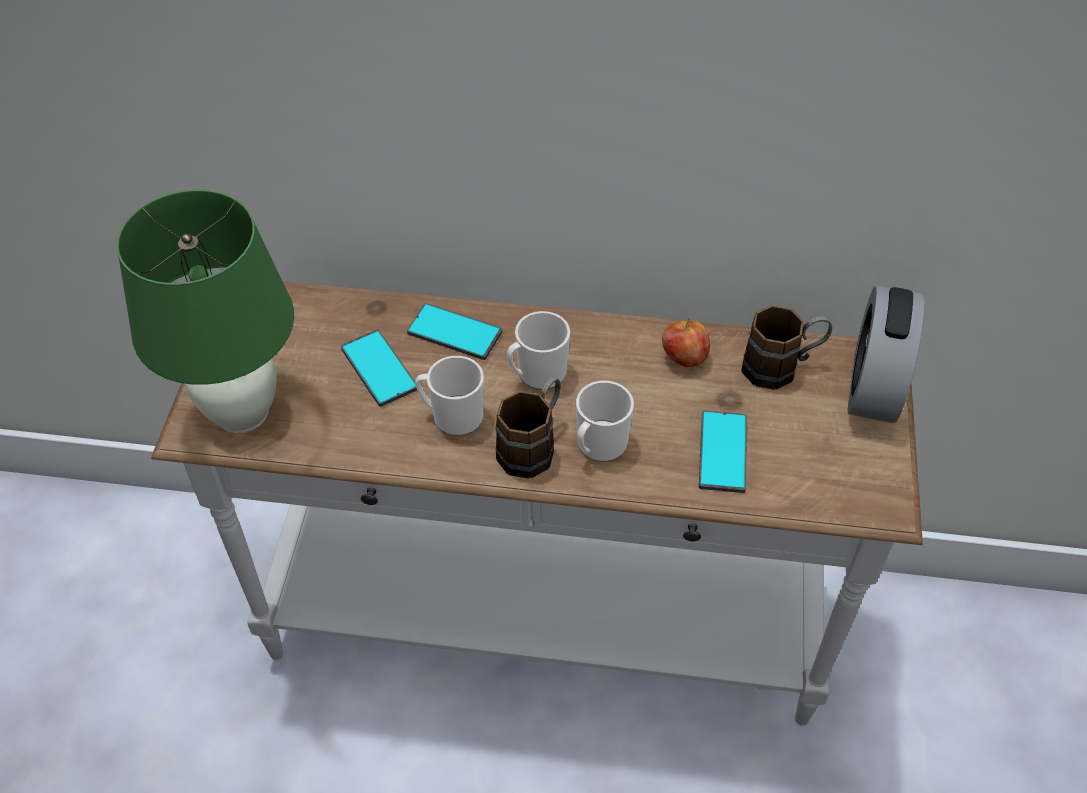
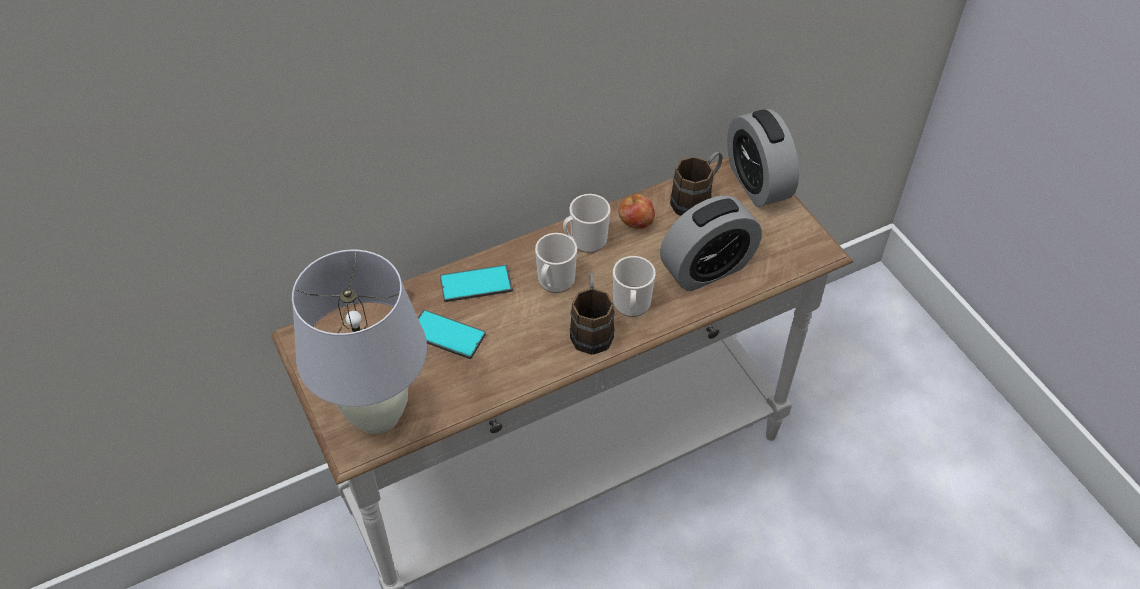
camera: 35 degrees left, 0 degrees up
green table lamp [116,189,294,433] -> white table lamp [292,250,427,434]
mug [415,356,484,436] -> mug moved to [563,194,610,253]
phone [699,411,747,493] -> alarm clock [660,195,762,291]

